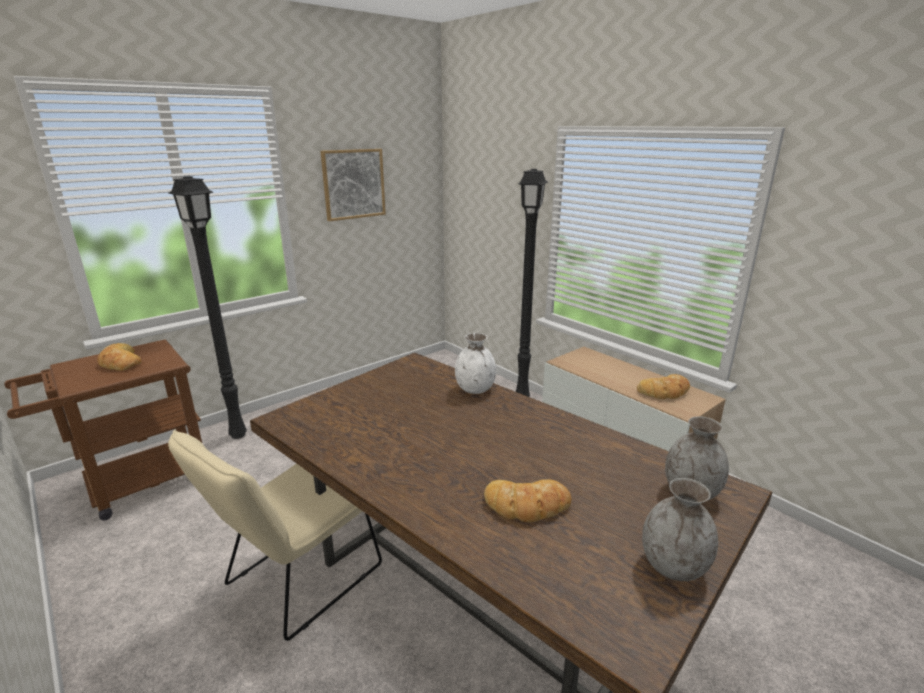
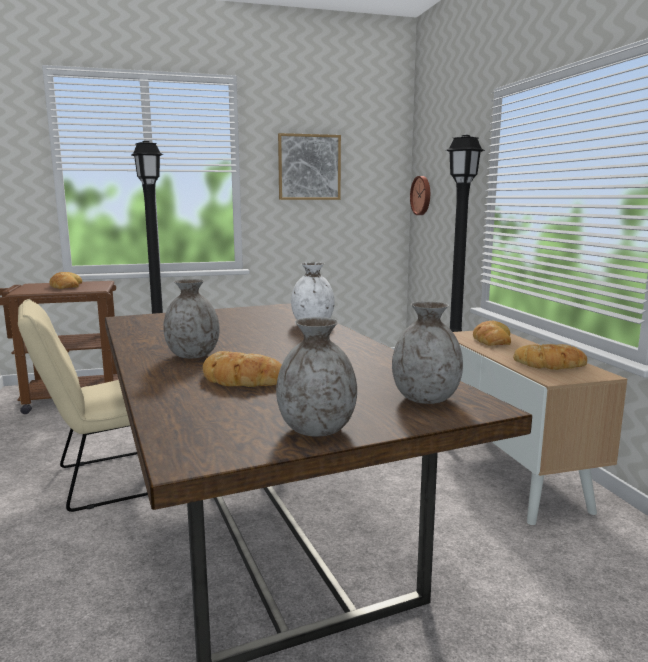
camera: 25 degrees right, 10 degrees down
none -> grey vase [163,279,220,358]
none -> wall clock [410,176,430,215]
none -> bread [473,321,511,346]

